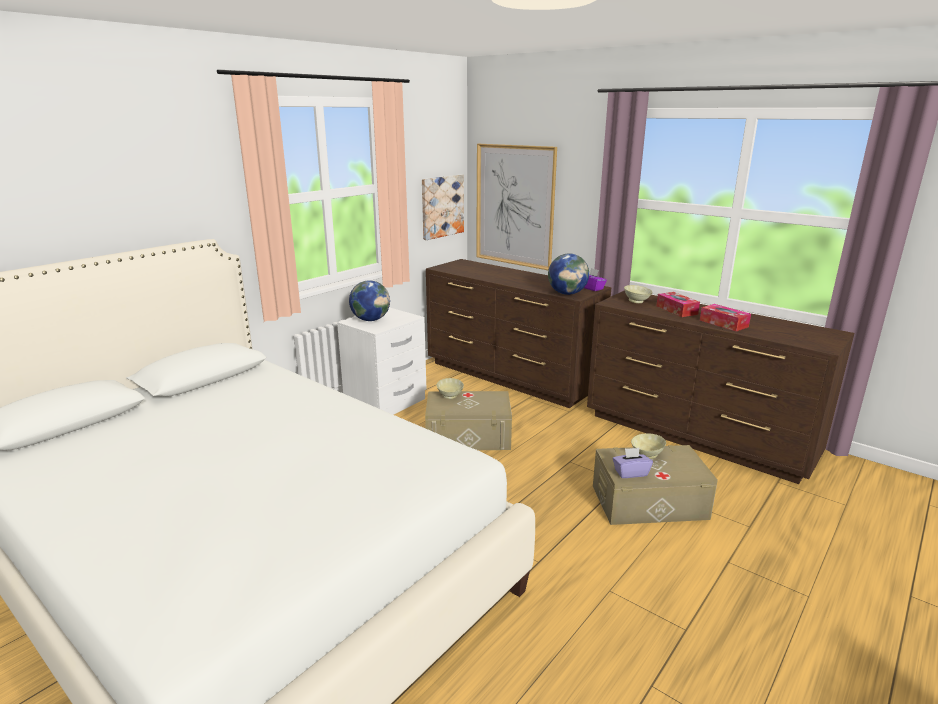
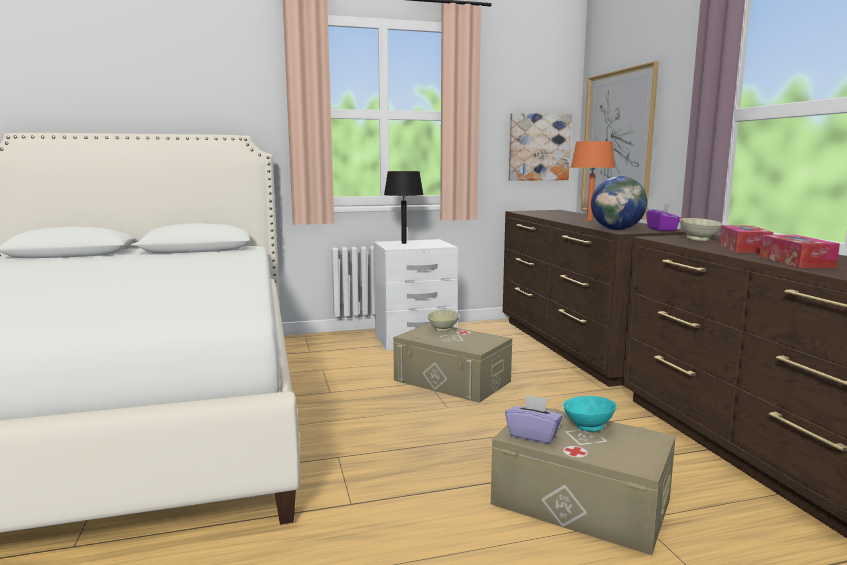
camera: 35 degrees right, 10 degrees down
globe [349,280,390,321] -> black table lamp [384,171,424,244]
beige bowl [631,433,666,459] -> turquoise bowl [563,396,617,432]
none -> orange table lamp [570,141,615,221]

